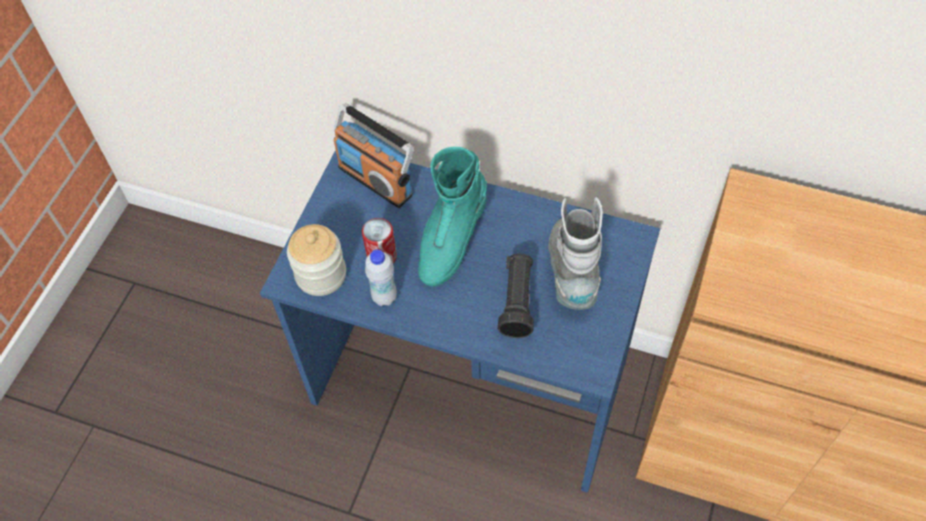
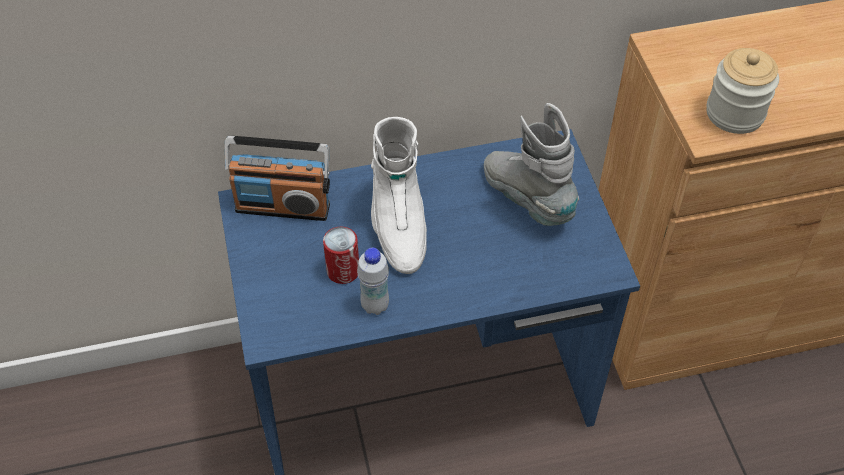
camera: 35 degrees left, 5 degrees down
jar [287,224,346,296] -> jar moved to [707,48,779,134]
turquoise boot [418,147,487,287] -> white boot [371,117,427,274]
black flashlight [498,254,534,338] -> none

